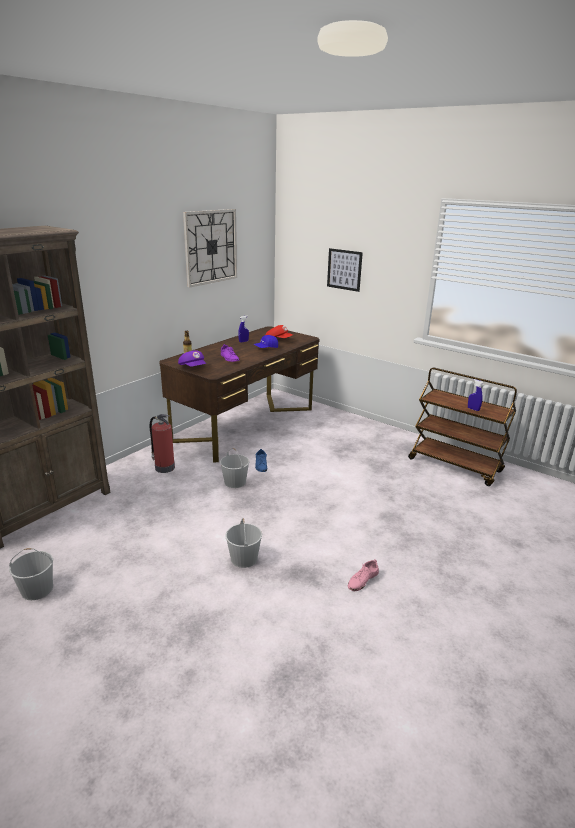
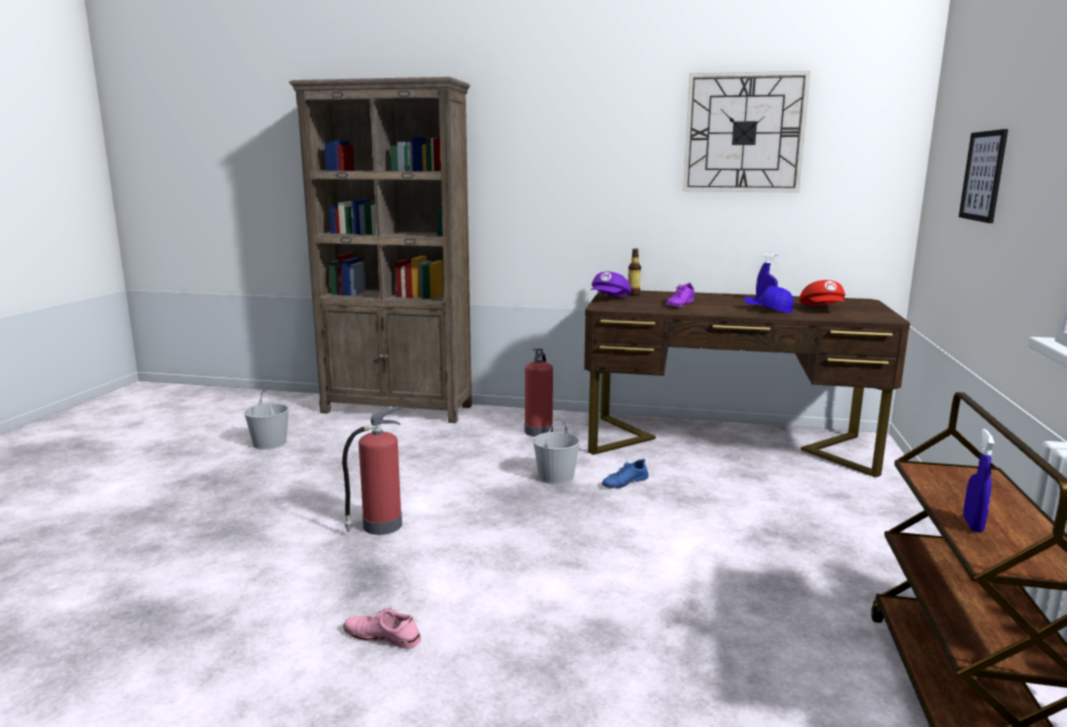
camera: 65 degrees right, 10 degrees down
white bucket [225,518,262,568] -> fire extinguisher [342,406,402,535]

